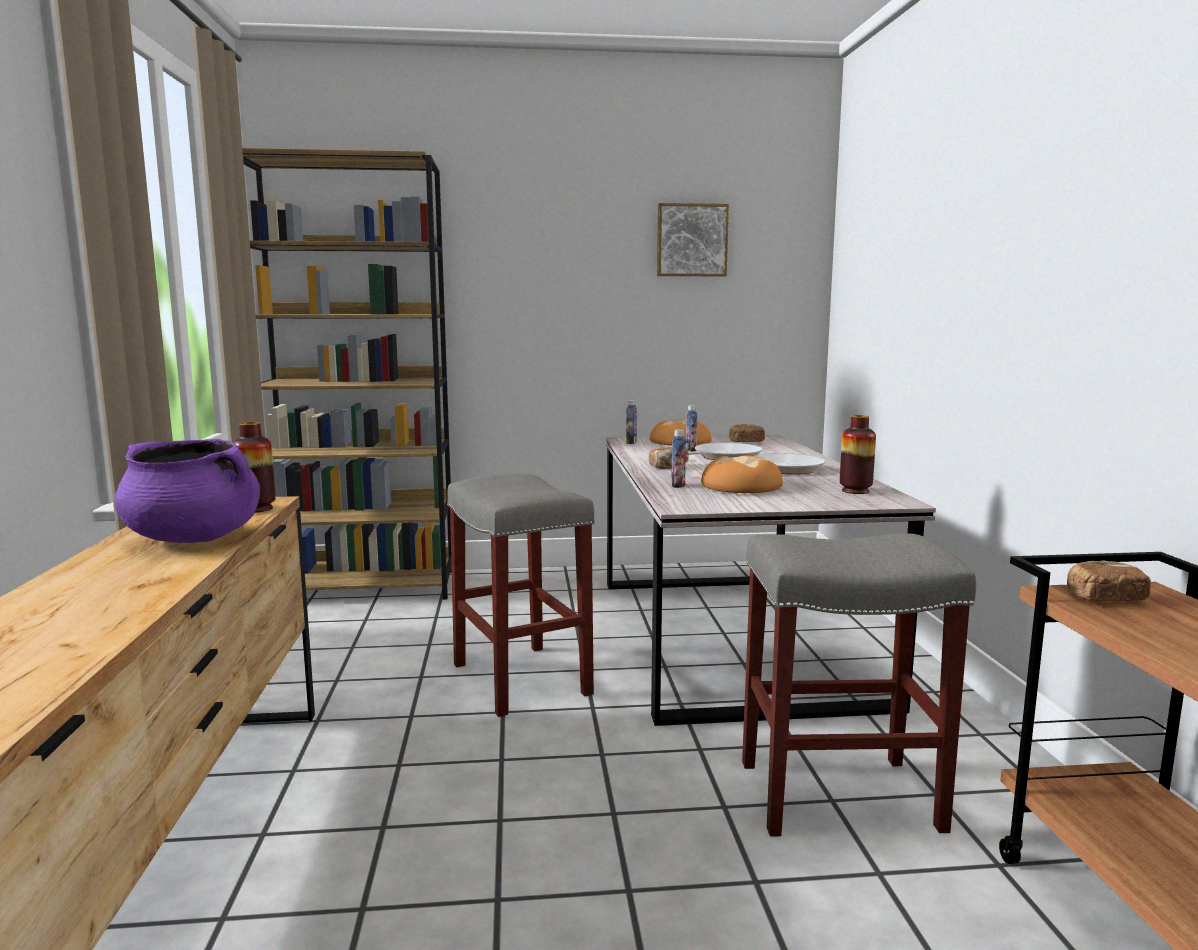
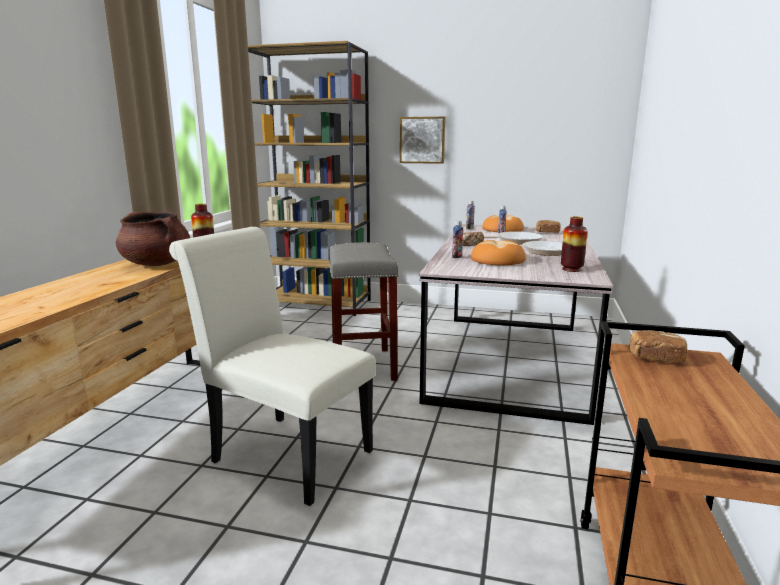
camera: 20 degrees right, 5 degrees up
purple cooking pot [115,439,260,543] -> brown cooking pot [116,212,190,266]
picture [657,203,729,276] -> picture moved to [400,117,445,164]
grey stool [742,533,976,837] -> none
none -> white chair [169,227,376,506]

